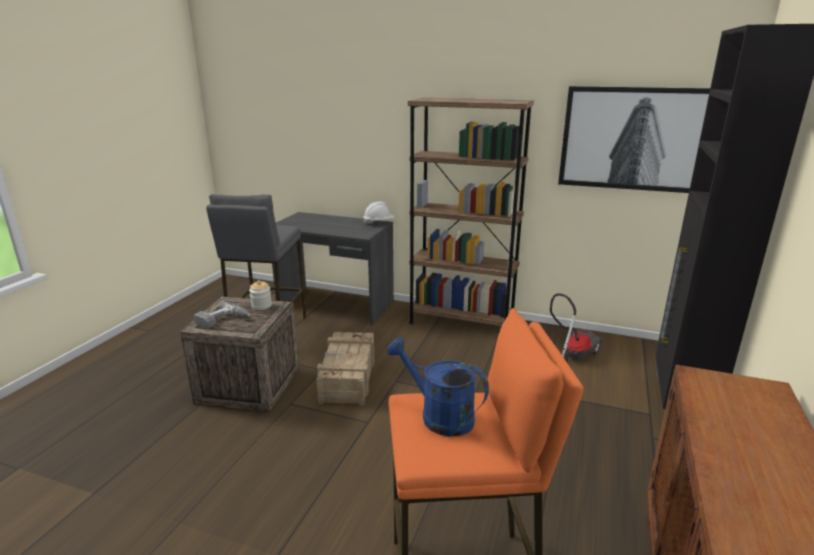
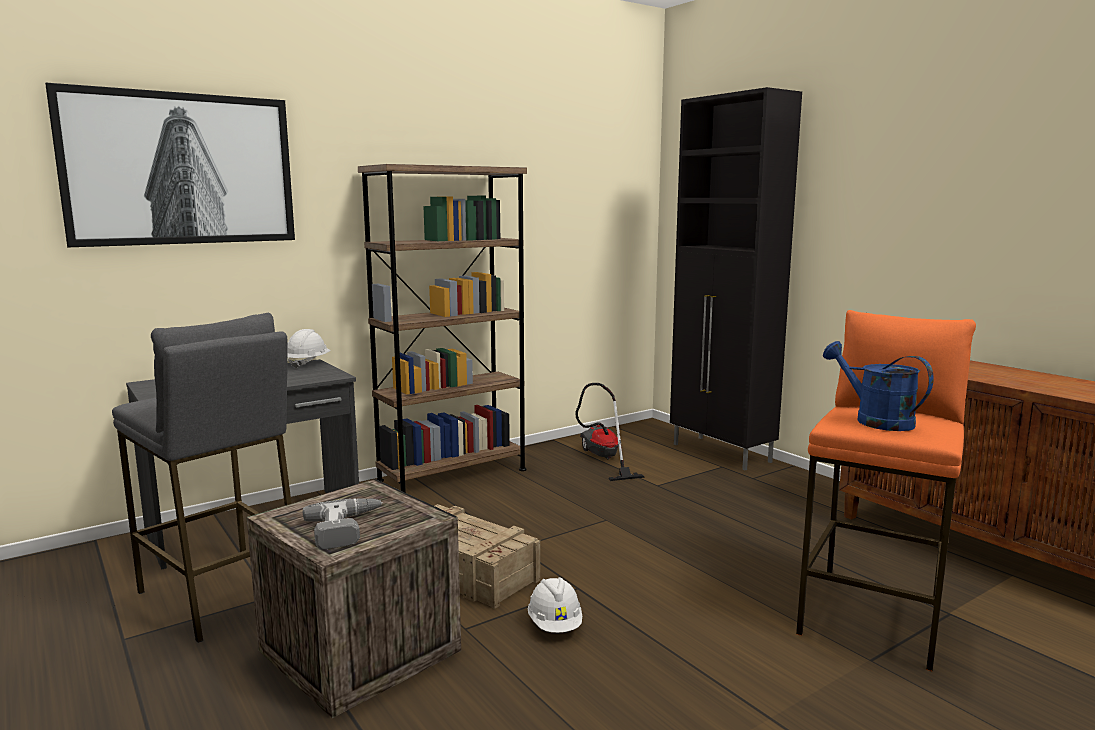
camera: 55 degrees left, 10 degrees down
jar [249,280,272,310] -> none
blue watering can [387,338,489,437] -> blue watering can turned 75 degrees clockwise [823,341,934,431]
picture [558,86,710,193] -> picture moved to [45,83,295,247]
none -> white hard hat [528,577,582,633]

